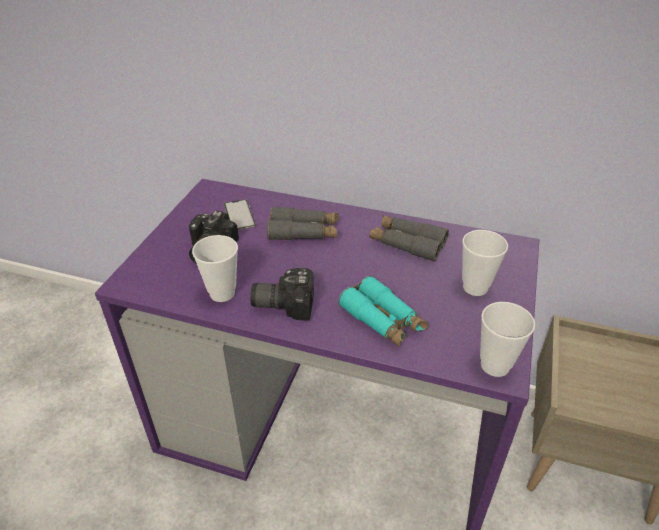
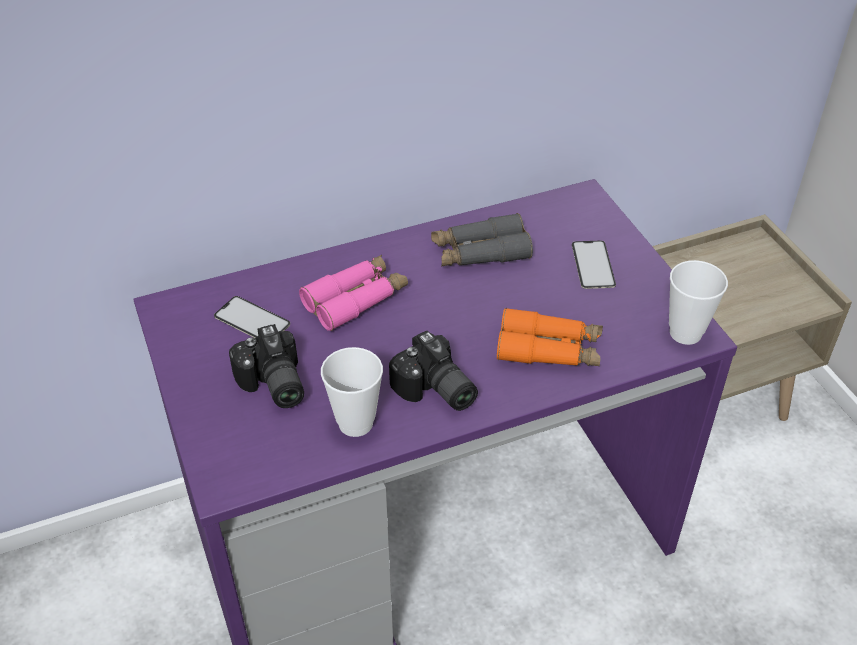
camera: 40 degrees left, 5 degrees up
camera [250,268,314,321] -> camera turned 90 degrees counterclockwise [389,331,478,411]
grey binoculars [267,207,338,240] -> pink binoculars [299,255,408,331]
turquoise binoculars [339,276,428,347] -> orange binoculars [497,308,603,366]
cup [462,230,508,296] -> phone [572,241,616,289]

